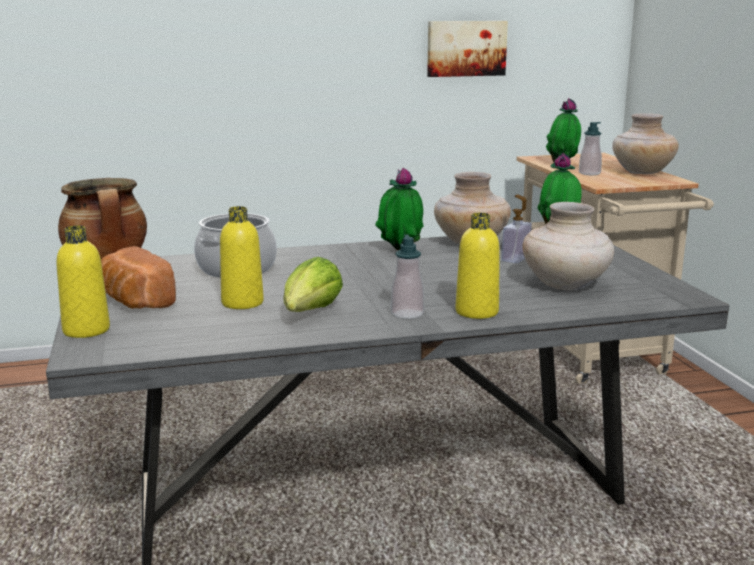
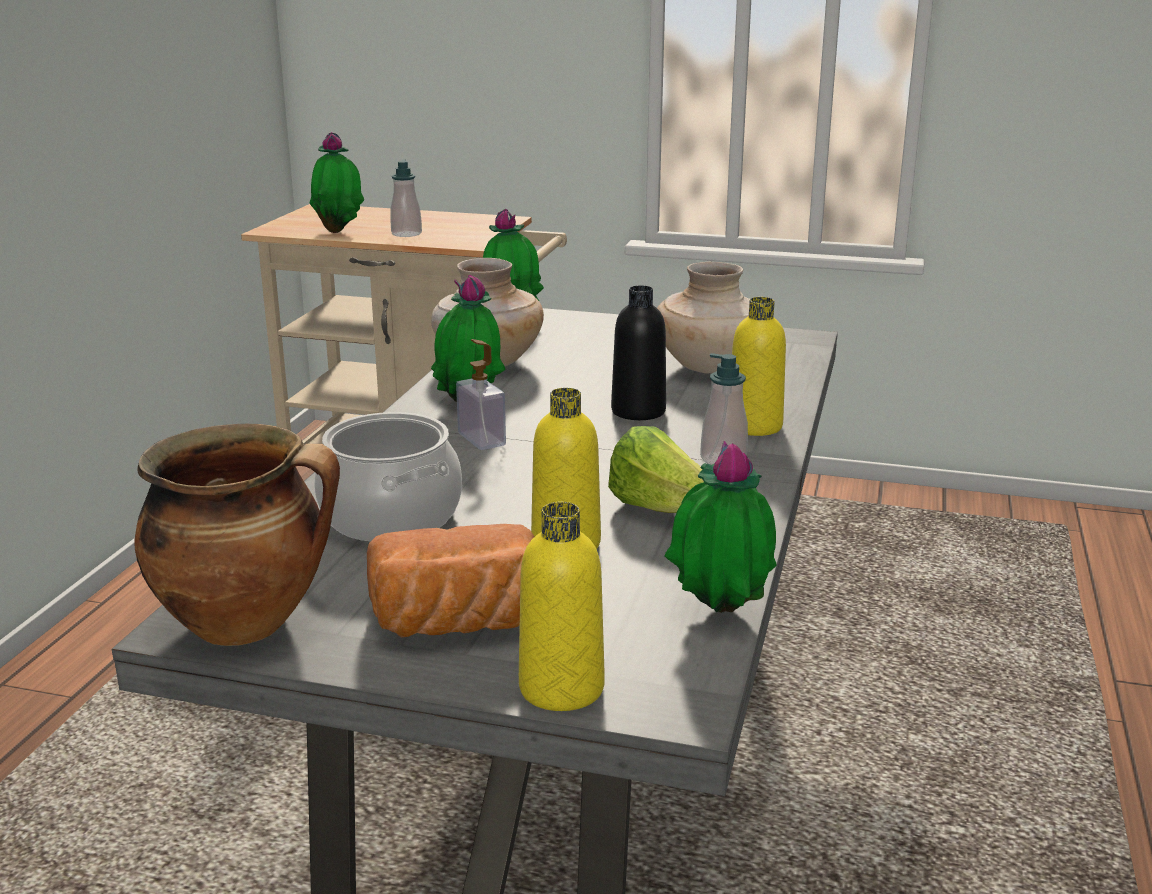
camera: 60 degrees left, 5 degrees up
picture [427,21,508,77] -> none
soap dispenser [502,194,532,263] -> soap dispenser moved to [456,339,506,450]
beige vase [612,113,679,174] -> none
none -> black bottle [611,285,666,420]
none -> potted plant [665,441,776,613]

